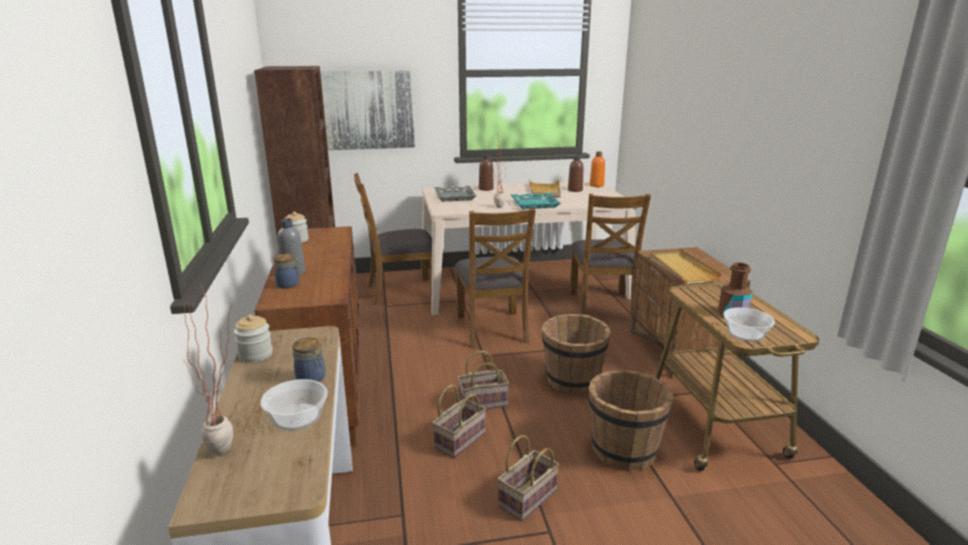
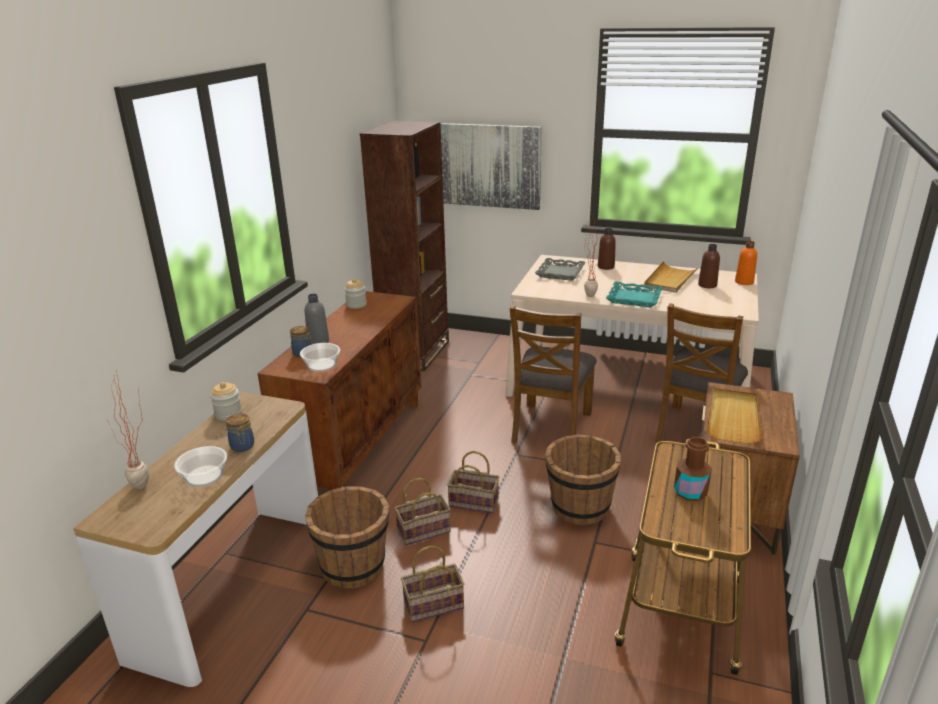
camera: 30 degrees right, 5 degrees up
brown chair [354,173,432,305] -> none
brown bucket [588,370,673,470] -> brown bucket moved to [305,486,389,589]
bowl [724,307,775,342] -> bowl moved to [300,343,340,372]

